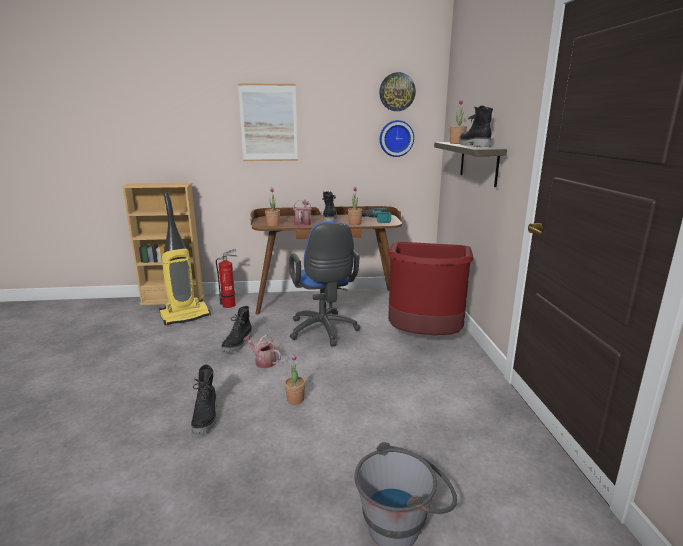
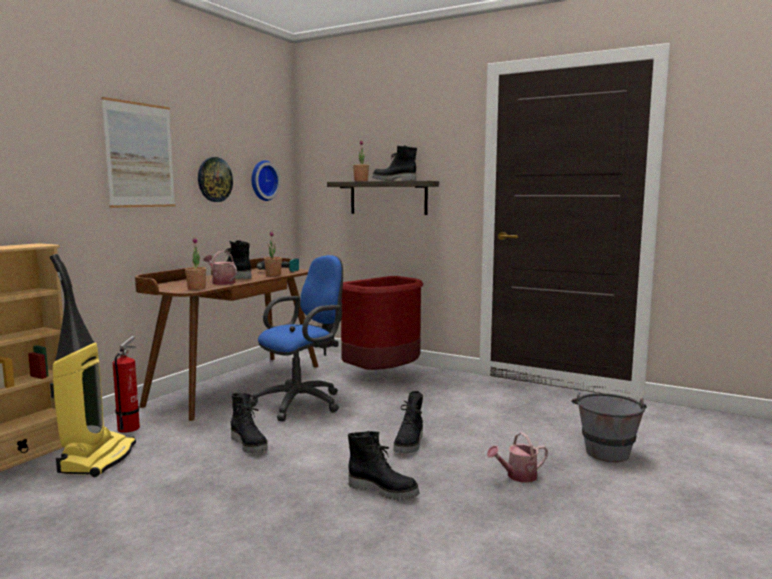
camera: 55 degrees left, 10 degrees down
watering can [243,335,281,368] -> watering can moved to [487,432,548,483]
potted plant [285,354,305,405] -> black boot [393,391,423,453]
blue office chair [289,222,360,347] -> blue office chair turned 60 degrees counterclockwise [250,255,343,421]
wall clock [379,72,416,111] -> wall clock moved to [198,157,233,202]

